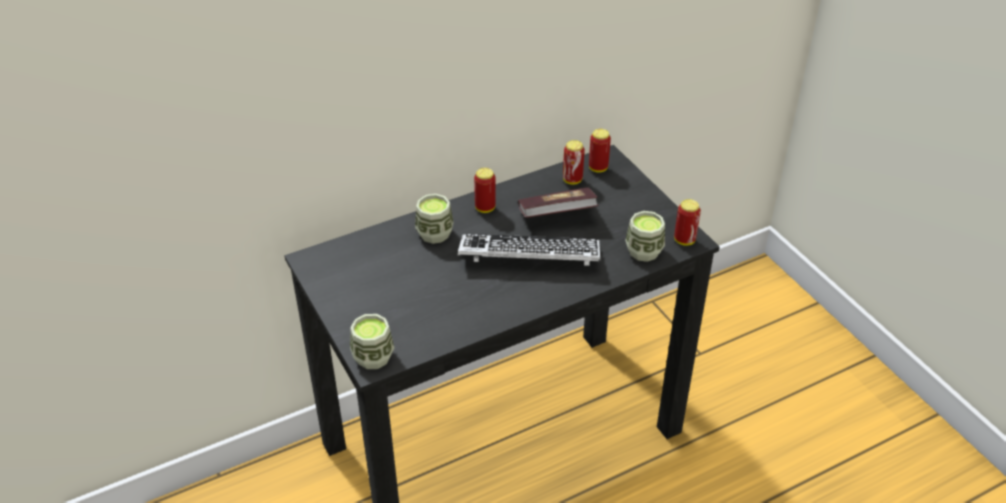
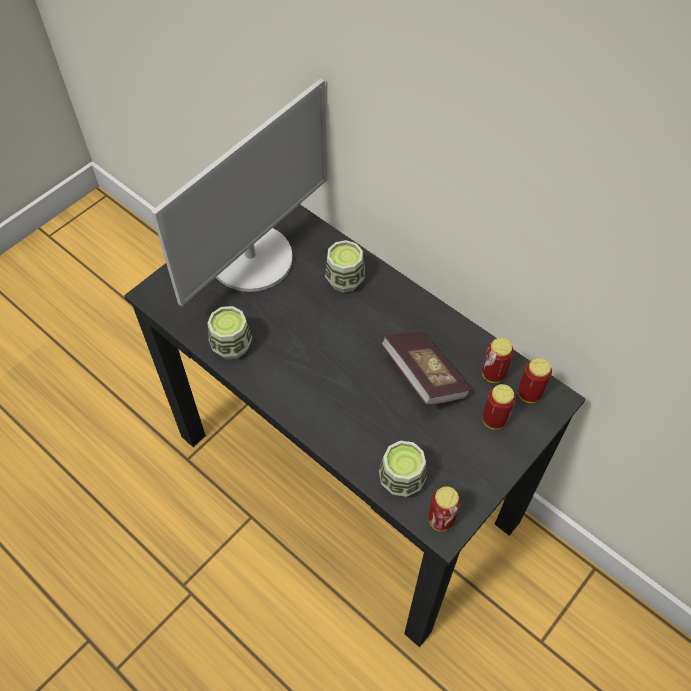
camera: 70 degrees right, 15 degrees up
cup [350,314,394,369] -> cup moved to [207,306,252,359]
keyboard [458,234,600,266] -> none
can [474,168,496,213] -> can moved to [483,384,516,430]
none -> monitor [151,78,327,307]

